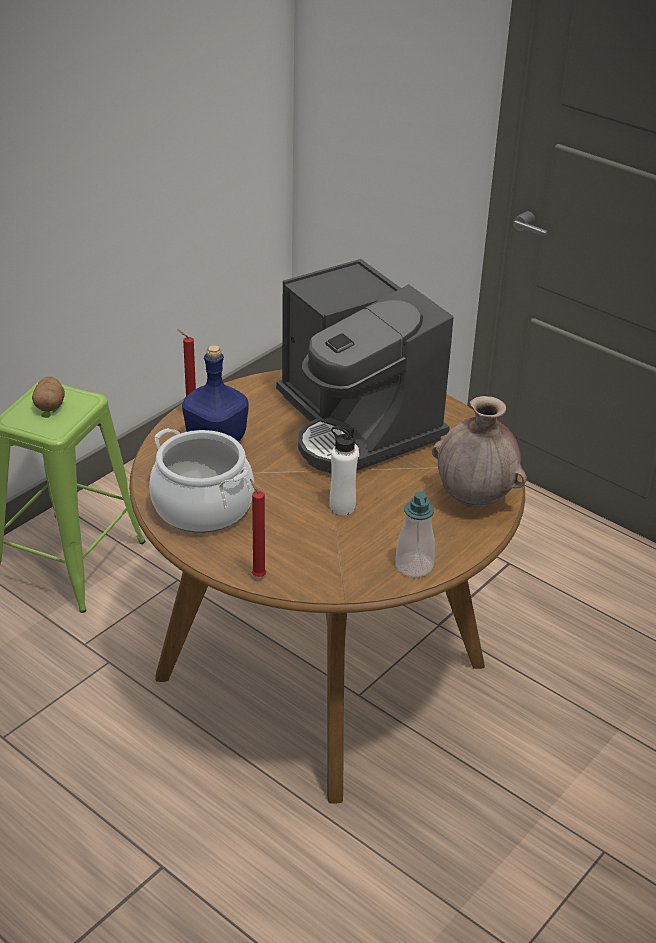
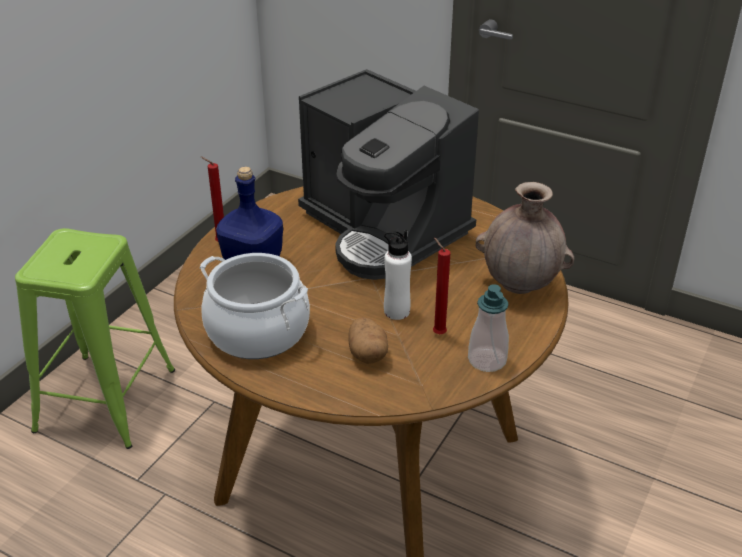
camera: 10 degrees left, 0 degrees up
potato [32,377,65,411] -> potato moved to [348,317,388,364]
red candle [250,479,266,577] -> red candle moved to [433,238,450,334]

